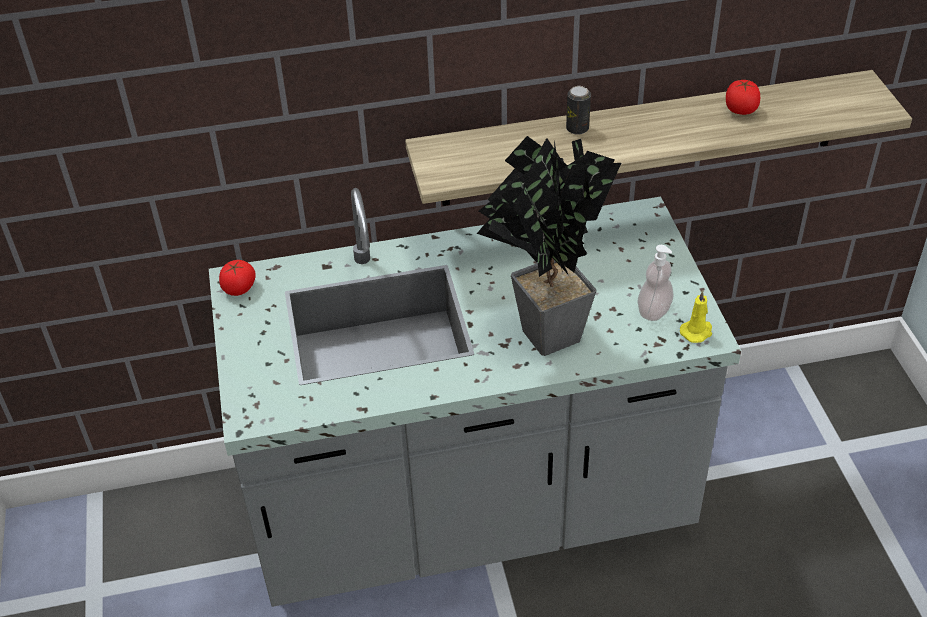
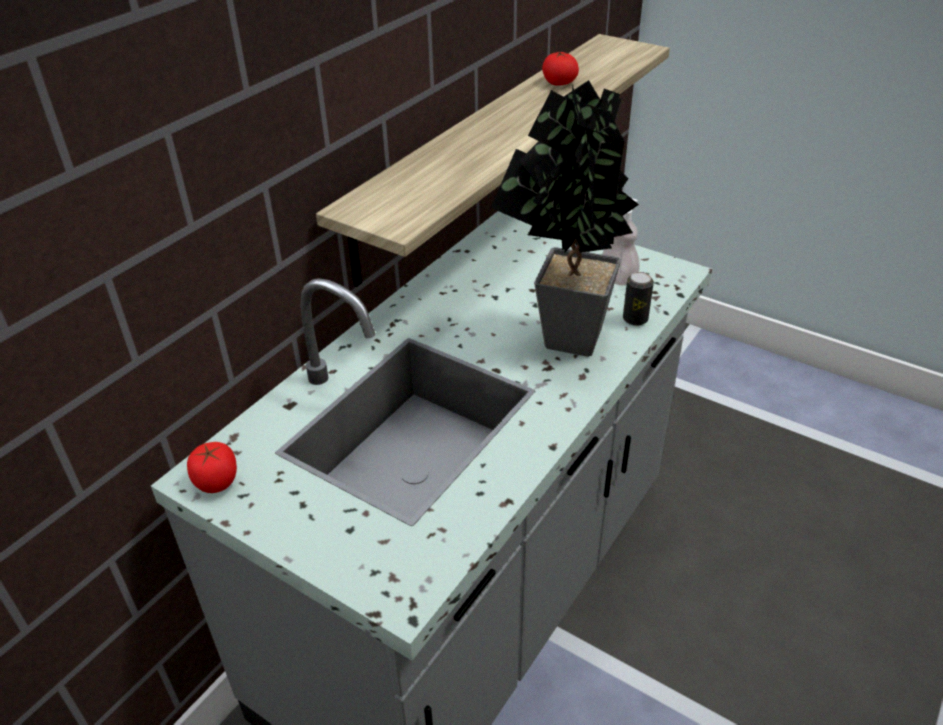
camera: 45 degrees left, 5 degrees down
can [566,86,591,135] -> can moved to [623,272,654,326]
yellow candle [680,290,712,343] -> none

